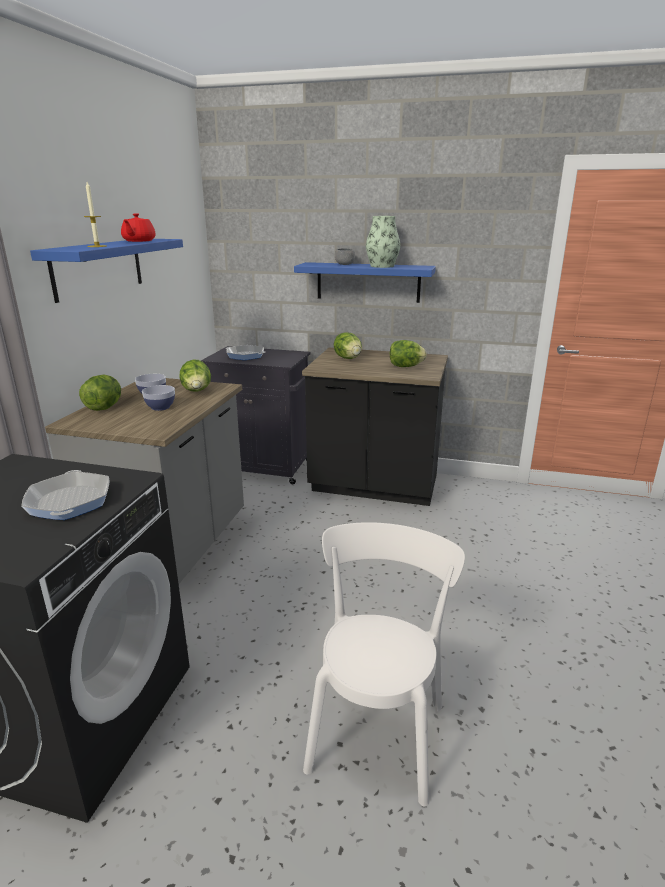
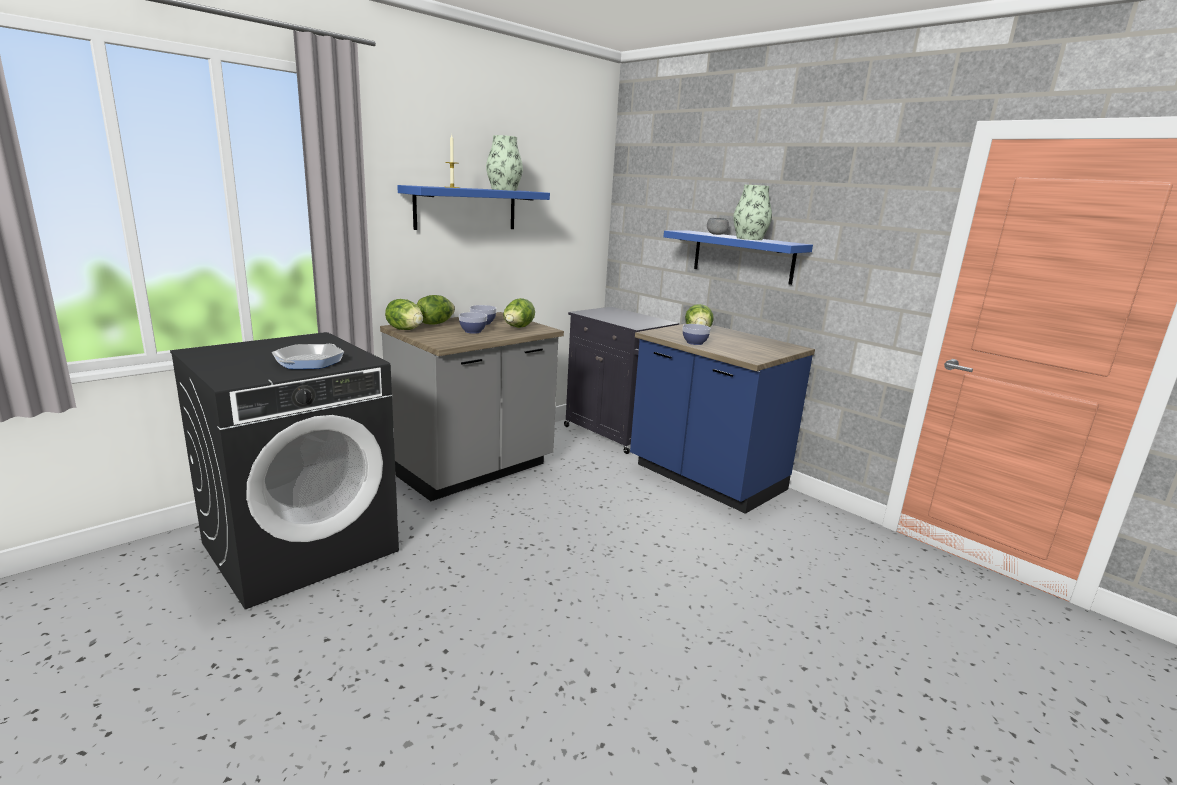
camera: 30 degrees right, 5 degrees down
red teapot [121,213,156,242] -> vase [486,135,523,191]
frying pan [226,345,265,360] -> none
black counter [302,348,448,506] -> blue counter [630,324,815,514]
white chair [303,522,465,807] -> none
lettuce [390,340,427,367] -> lettuce moved to [385,299,423,330]
none -> bowl [683,324,711,345]

